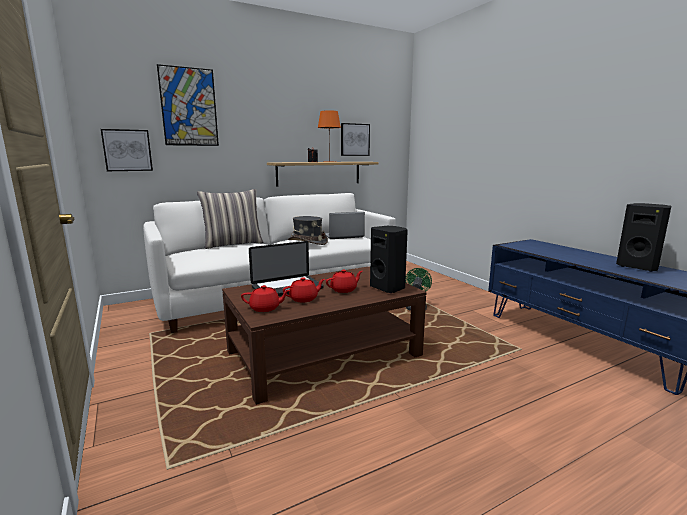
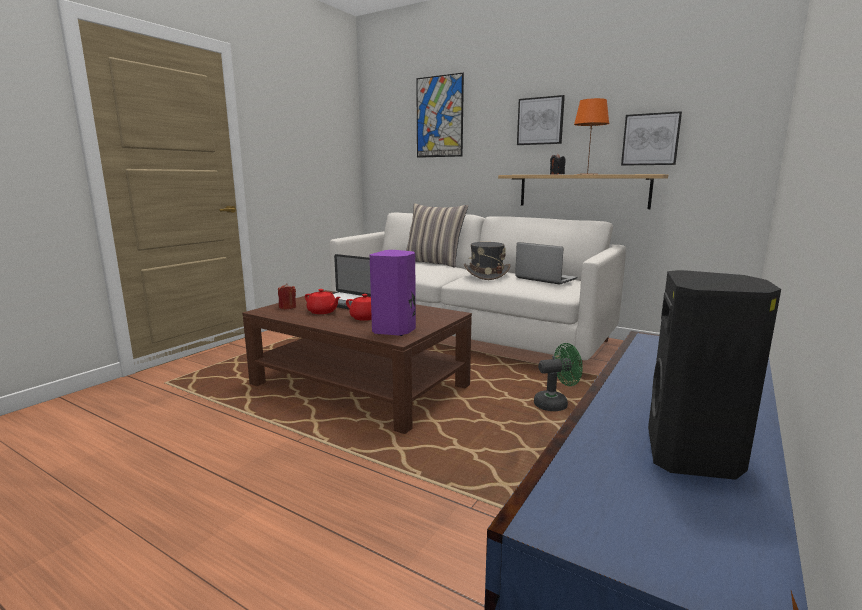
camera: 60 degrees right, 0 degrees up
picture [101,129,153,171] -> picture moved to [517,95,565,145]
red teapot [241,285,290,312] -> red candle [278,283,296,309]
black speaker [370,226,408,293] -> purple speaker [370,250,416,336]

